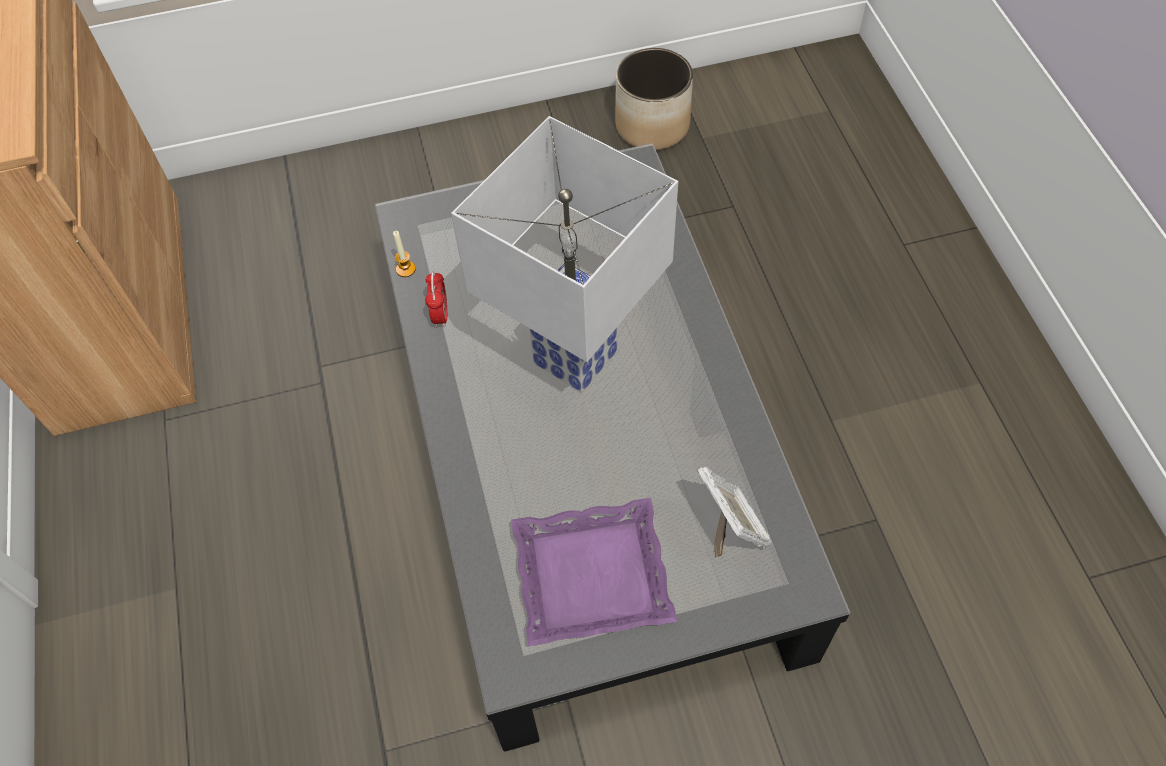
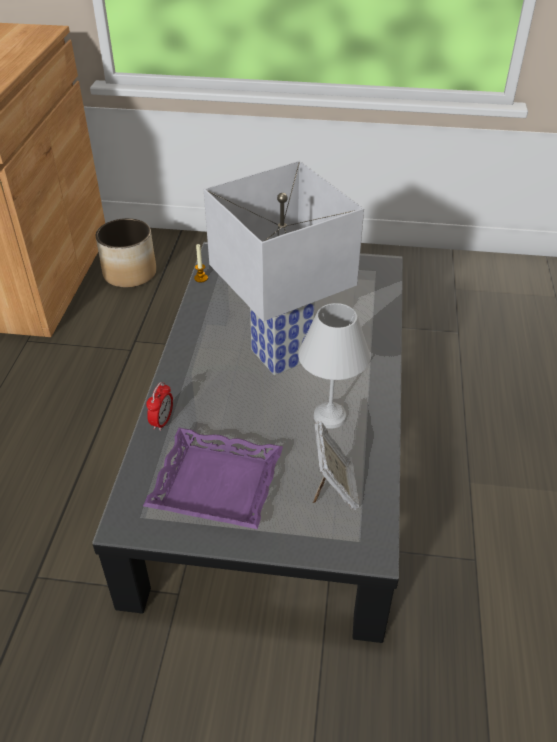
camera: 20 degrees right, 15 degrees down
alarm clock [425,271,447,327] -> alarm clock moved to [146,382,173,431]
planter [615,48,693,150] -> planter moved to [96,218,156,288]
none -> white table lamp [298,303,370,429]

